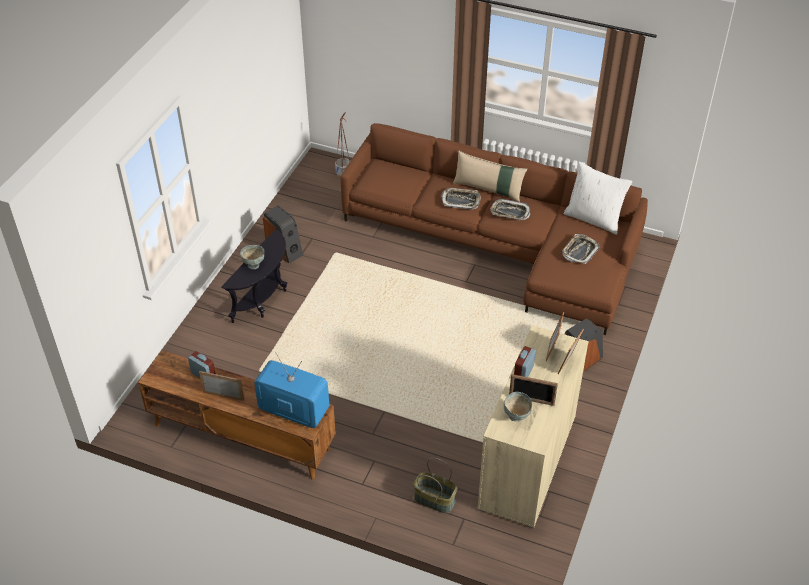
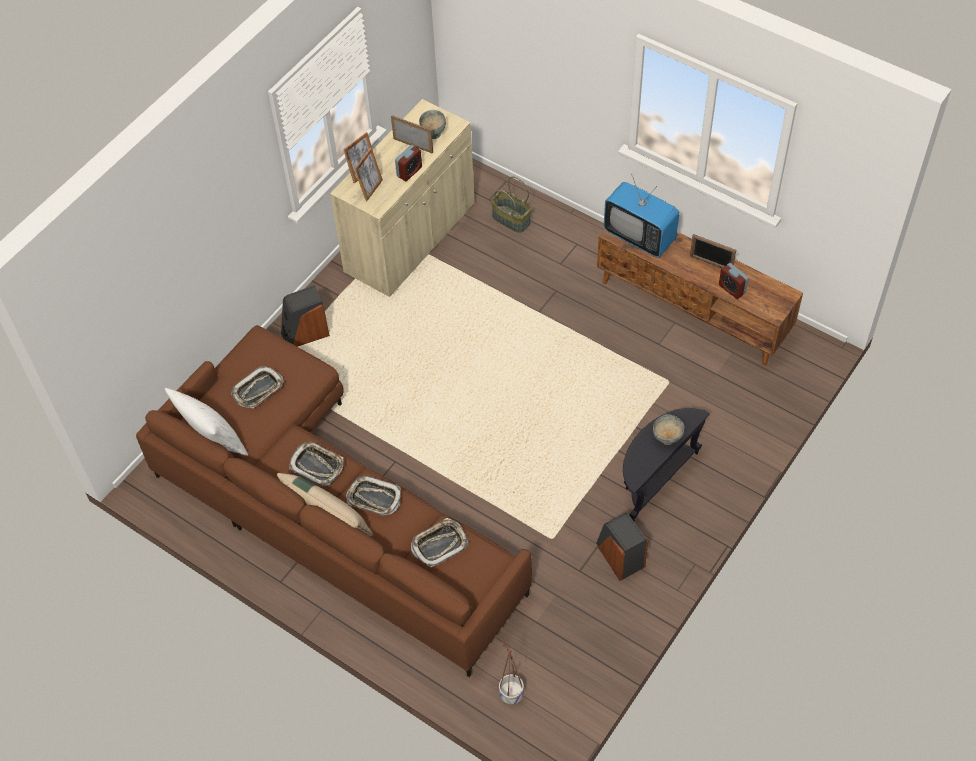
camera: 165 degrees left, 10 degrees up
none -> tray [411,518,468,567]

